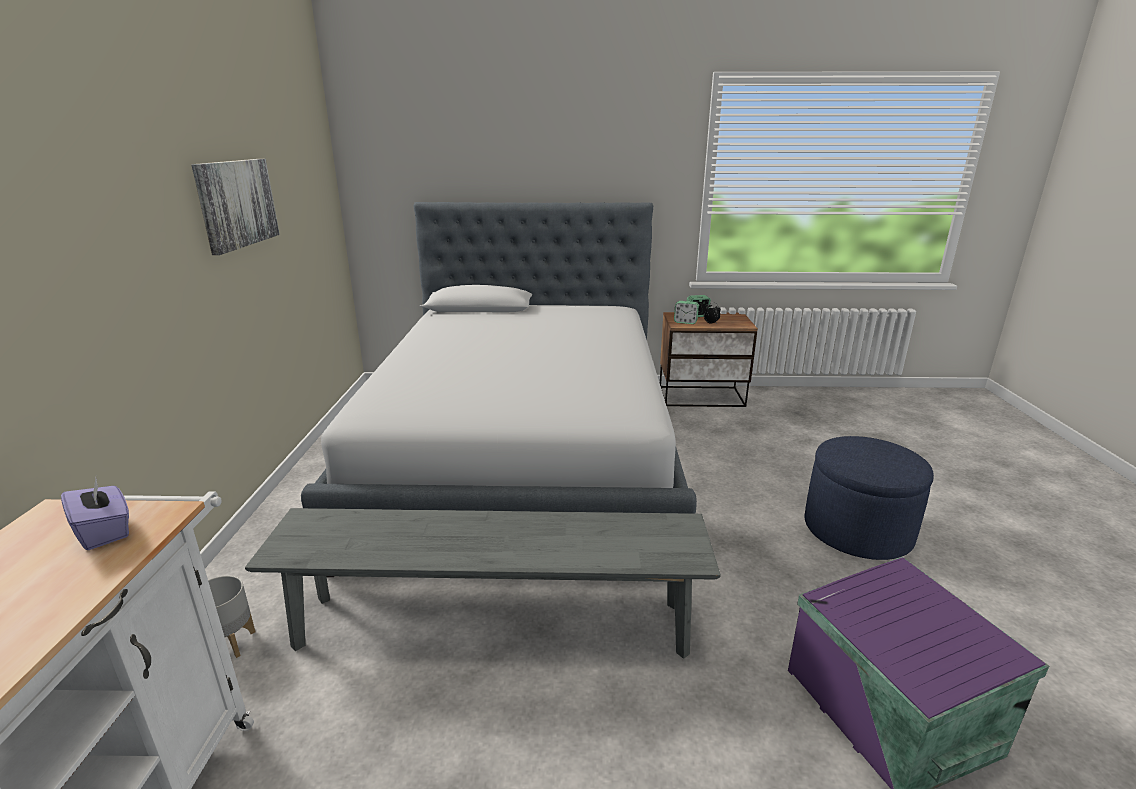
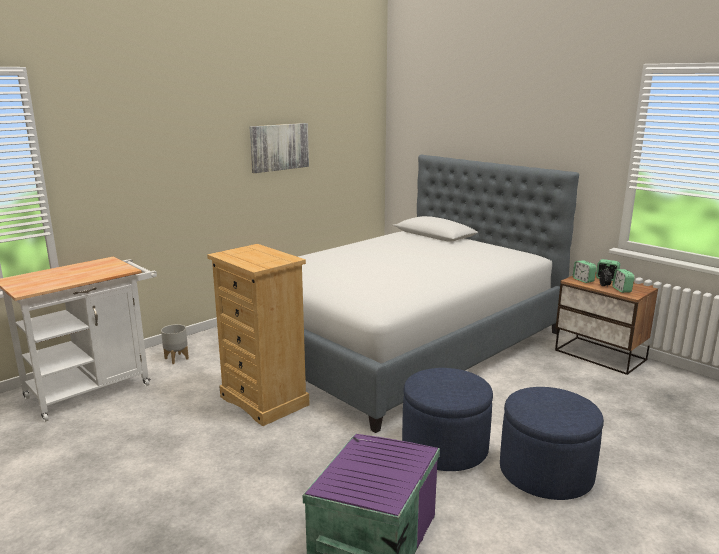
camera: 45 degrees right, 5 degrees down
purple tissue box [61,478,129,550] -> none
grey bench [245,508,721,659] -> beige dresser [207,244,310,426]
none -> blue ottoman [402,368,493,471]
none -> alarm clock [612,269,635,293]

